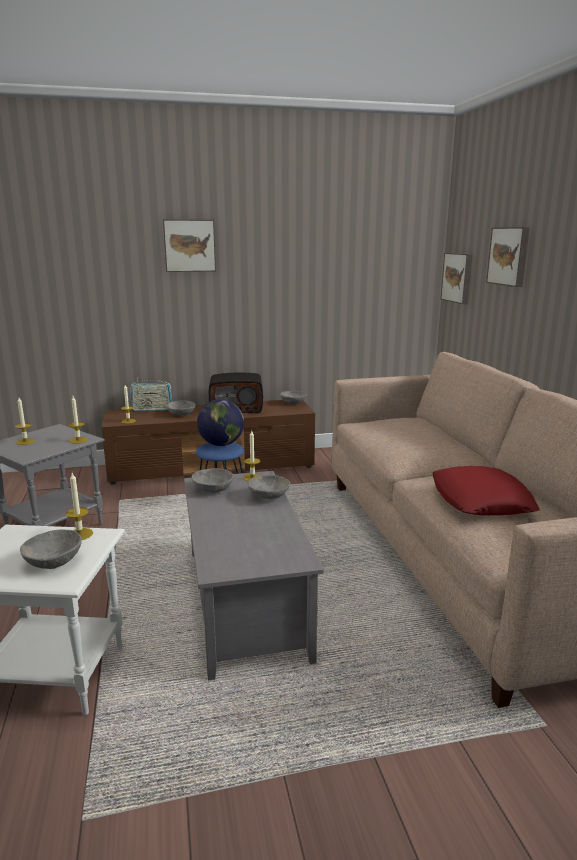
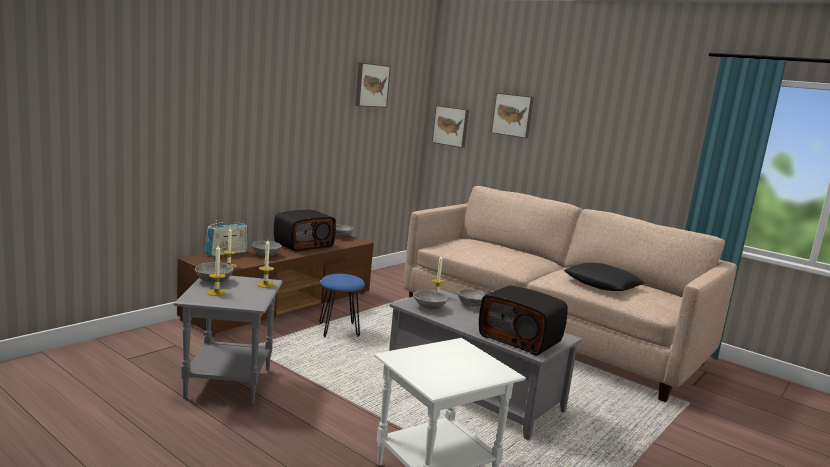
camera: 40 degrees left, 5 degrees down
grey bowl [20,530,82,569] -> grey bowl moved to [195,262,234,283]
candle [66,473,93,540] -> none
picture [163,219,216,272] -> picture moved to [355,62,391,108]
globe [197,399,244,446] -> none
red pillow [433,466,540,516] -> black pillow [564,263,645,291]
none -> radio [479,285,568,356]

